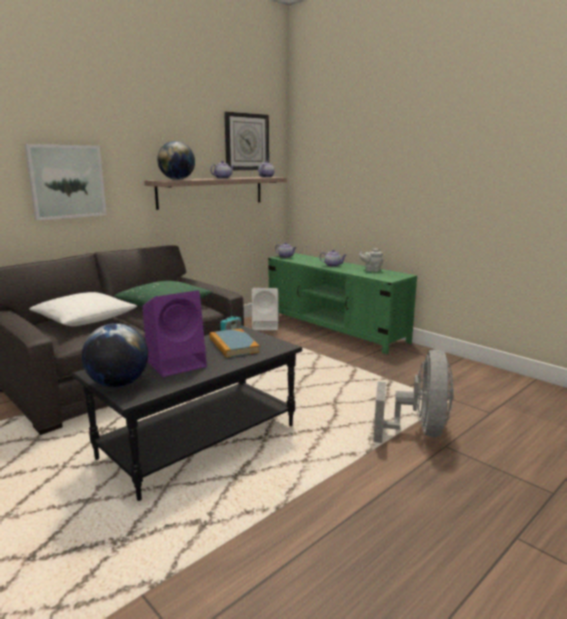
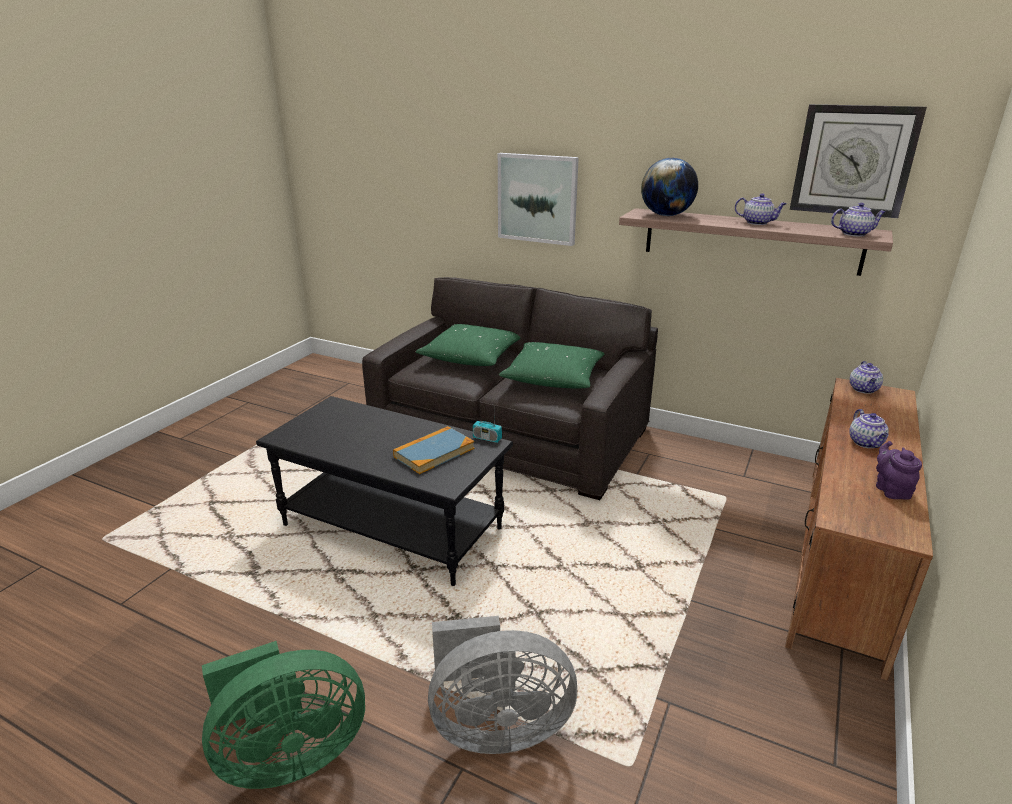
camera: 70 degrees right, 10 degrees up
white pillow [29,292,137,326] -> green pillow [416,324,520,366]
globe [81,323,148,387] -> none
purple speaker [142,291,207,377] -> none
white speaker [252,288,279,330] -> none
green tv stand [268,253,417,354] -> brown tv stand [785,378,933,681]
grey teapot [359,248,383,272] -> purple teapot [876,441,922,500]
none -> green fan [202,641,365,789]

